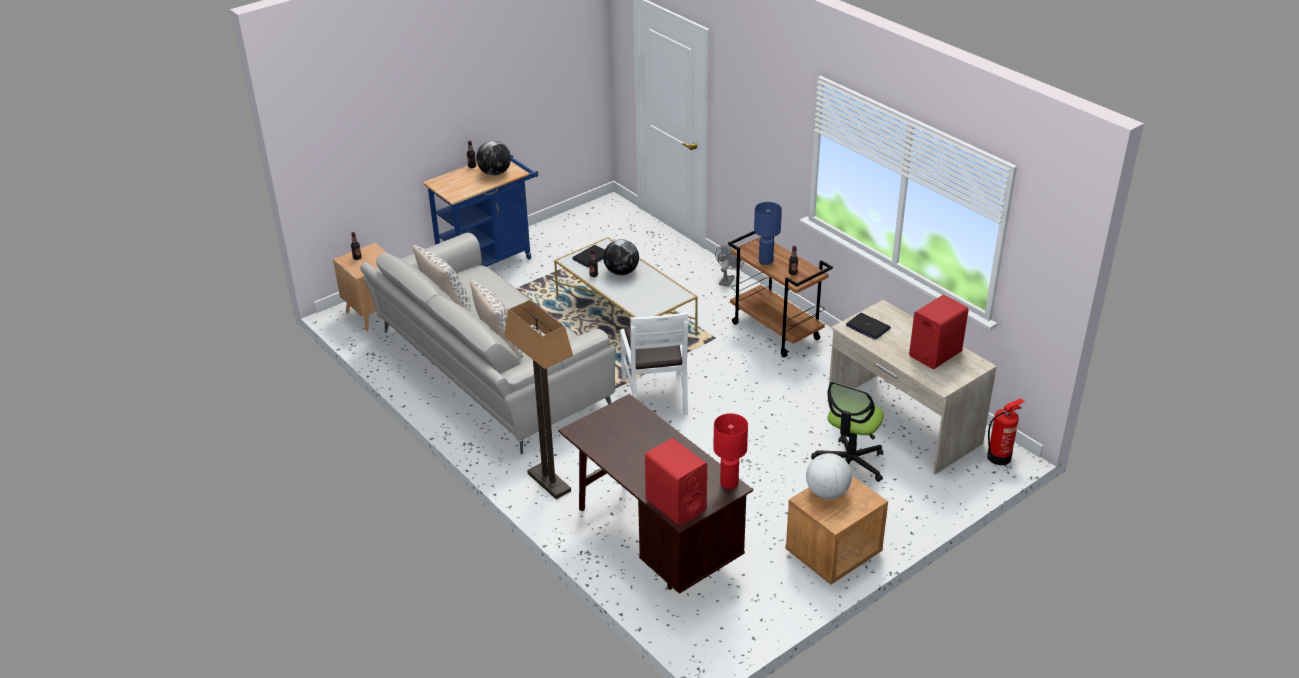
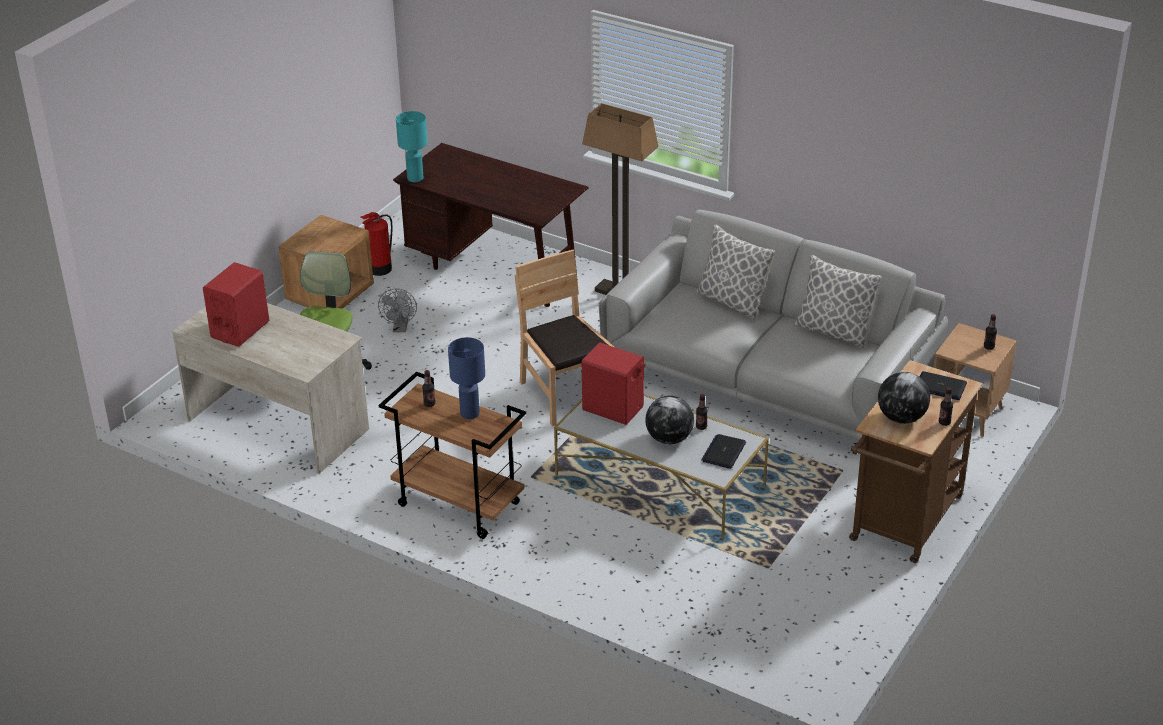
camera: 160 degrees right, 0 degrees up
blue cart [423,155,538,267] -> brown cart [849,360,982,563]
white chair [620,312,688,415] -> brown chair [515,250,614,426]
red speaker [645,438,707,526] -> red speaker moved to [582,343,645,425]
red table lamp [713,413,748,489] -> turquoise table lamp [396,111,428,182]
grey fan [715,246,744,287] -> grey fan moved to [378,288,417,332]
globe [806,453,852,499] -> none
laptop [846,313,891,340] -> laptop moved to [920,371,967,400]
fire extinguisher [987,399,1025,465] -> fire extinguisher moved to [360,212,393,276]

